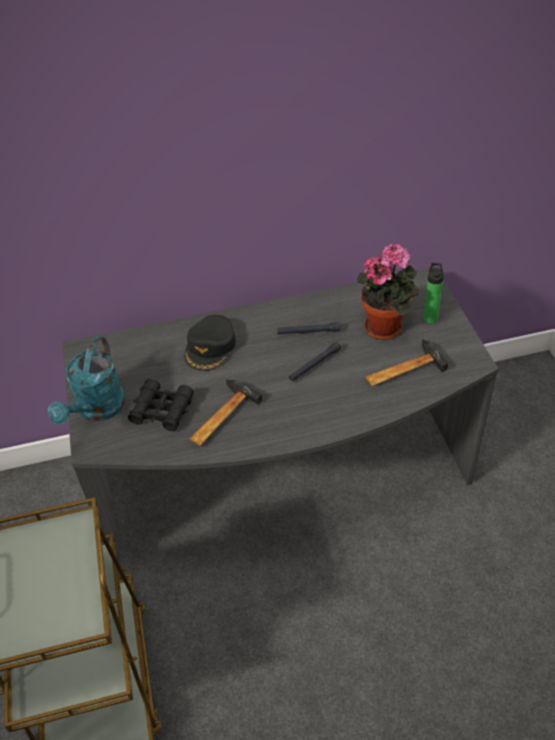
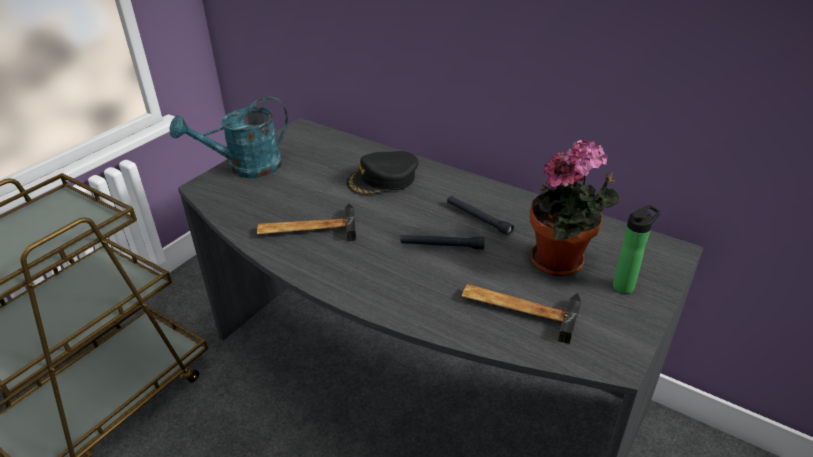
camera: 45 degrees right, 10 degrees down
black binoculars [128,379,194,431] -> none

